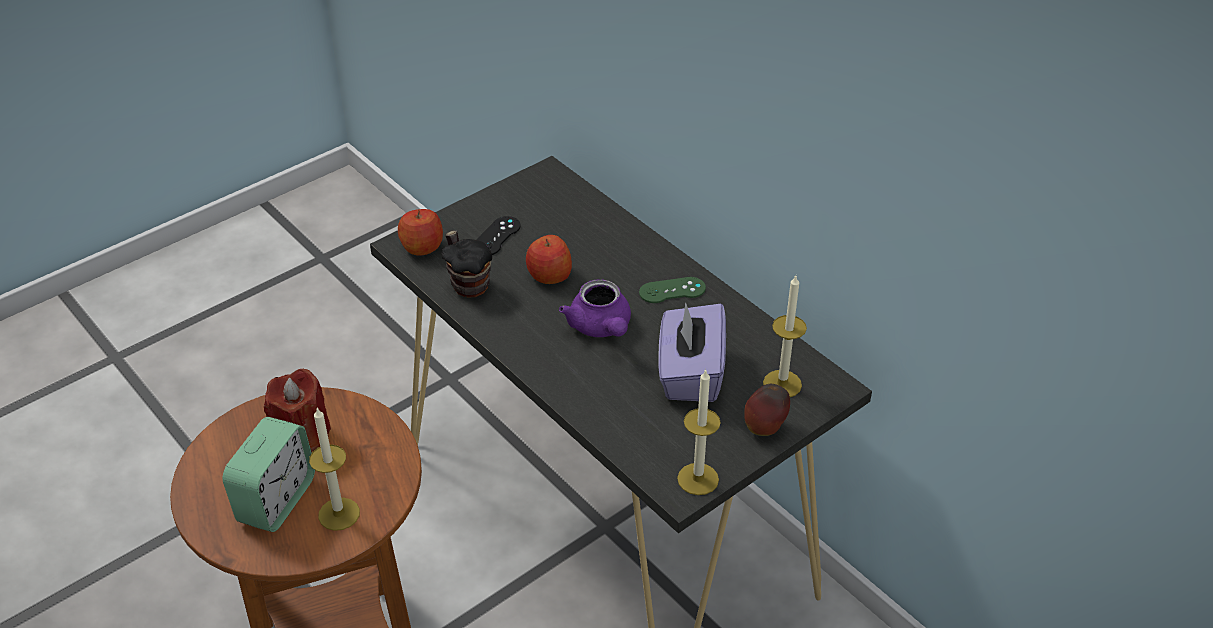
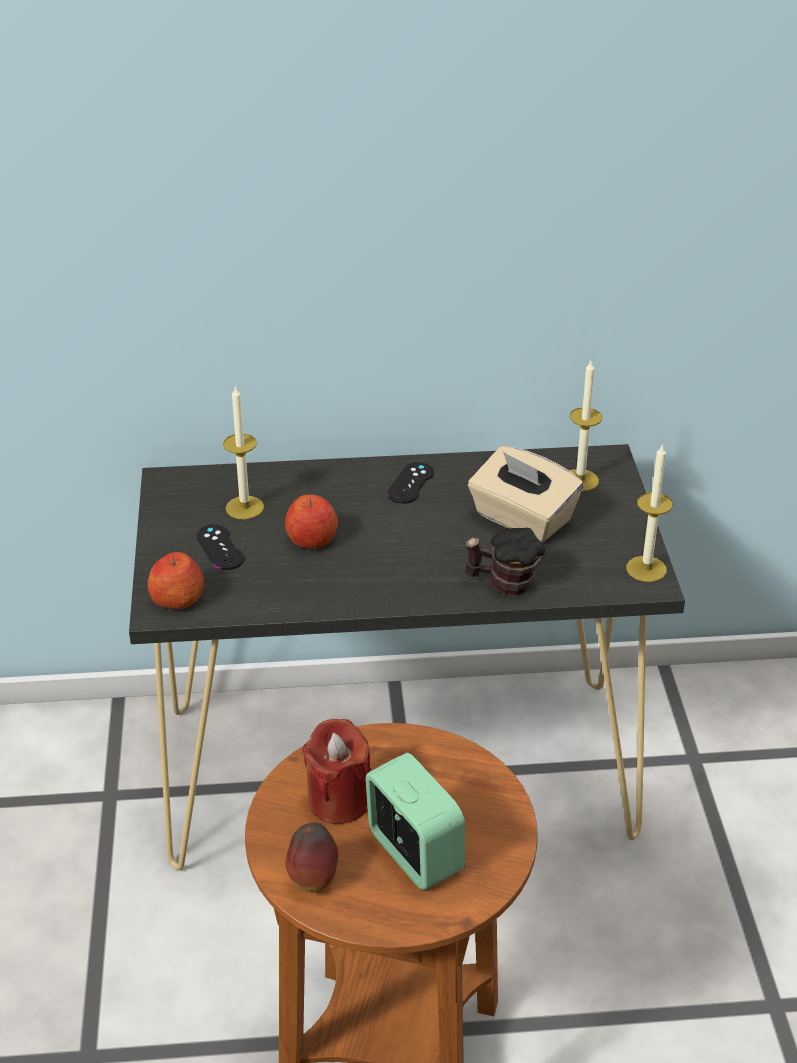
camera: 55 degrees left, 5 degrees down
candle [309,408,360,531] -> candle moved to [223,385,264,519]
mug [442,231,492,297] -> mug moved to [465,528,545,595]
purple teapot [559,279,631,337] -> none
green game controller [639,277,706,303] -> black game controller [387,462,434,504]
purple tissue box [659,302,726,402] -> beige tissue box [468,446,583,543]
apple [744,384,790,436] -> apple moved to [285,823,338,893]

